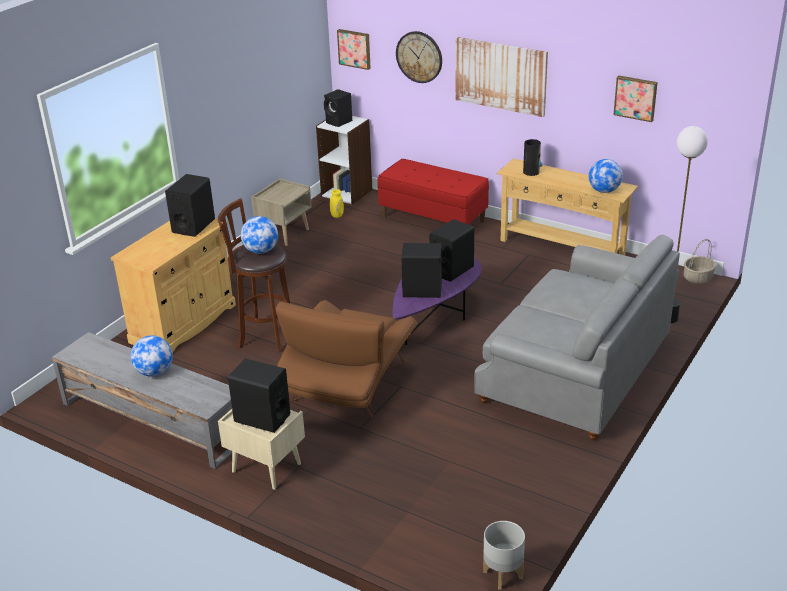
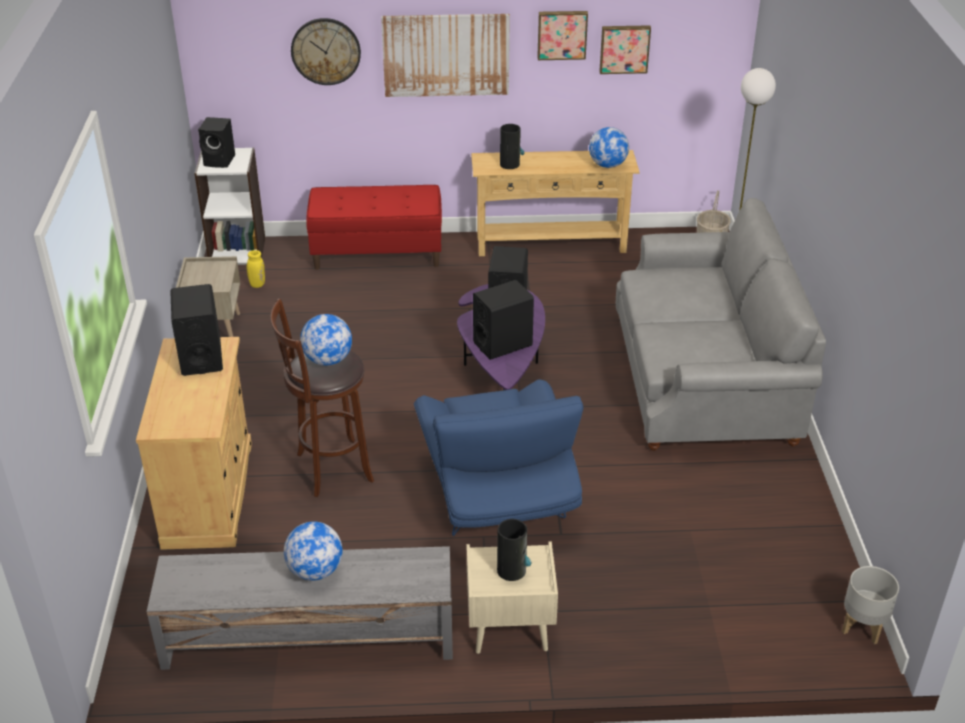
camera: 35 degrees left, 5 degrees up
black speaker [227,359,290,433] -> vase [497,519,531,581]
brown armchair [276,300,418,420] -> blue armchair [414,379,583,536]
picture [337,29,371,70] -> picture moved to [537,11,588,60]

